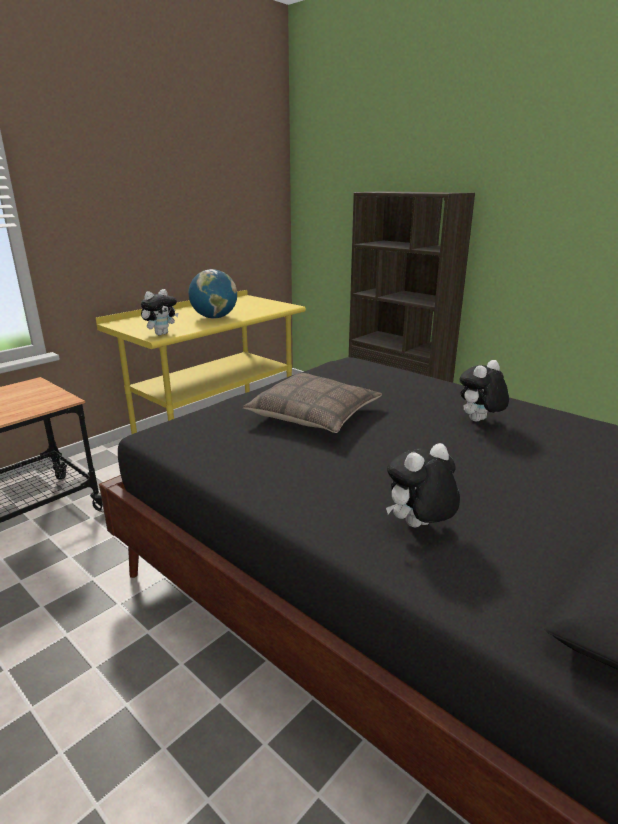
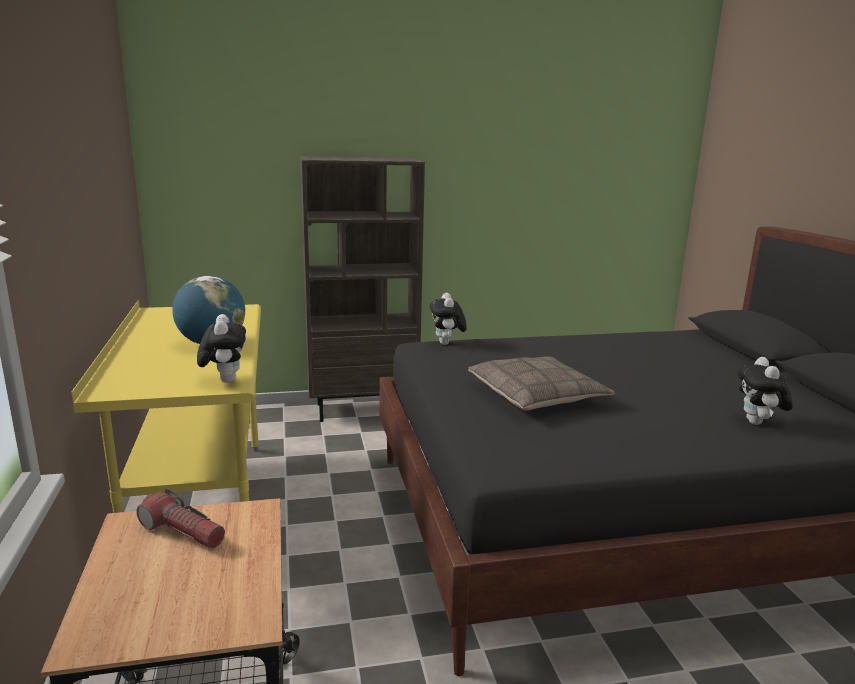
camera: 55 degrees left, 5 degrees down
plush toy [459,360,509,422] -> plush toy moved to [430,292,467,345]
none -> flashlight [137,488,225,548]

